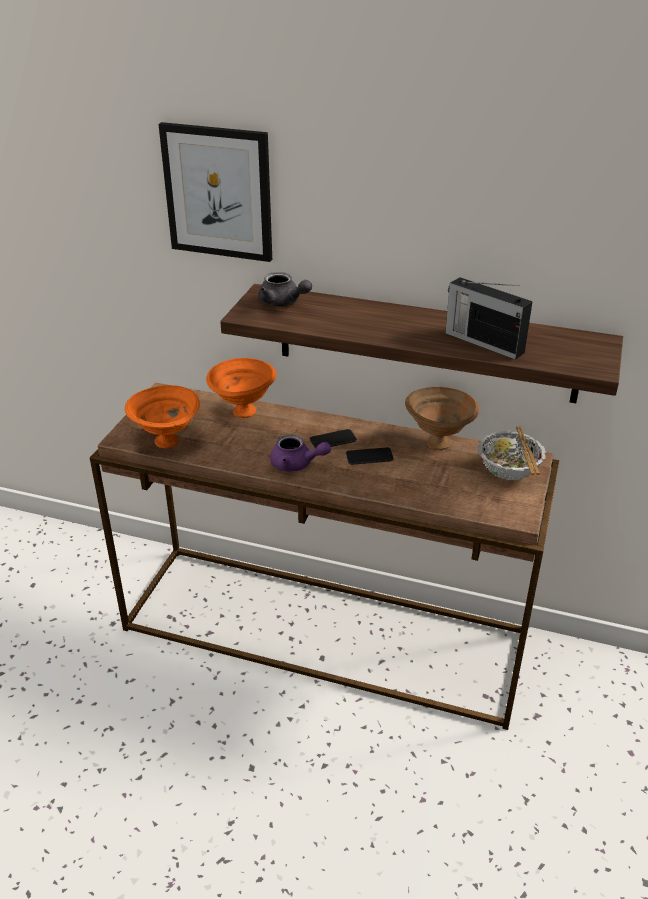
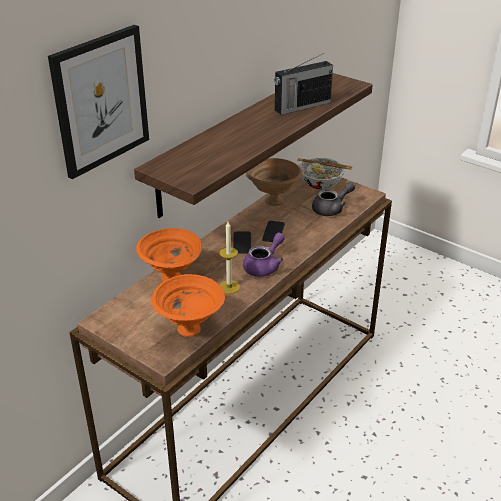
camera: 70 degrees left, 0 degrees up
grey teapot [258,272,312,307] -> grey teapot moved to [312,182,355,216]
none -> candle [219,222,240,294]

